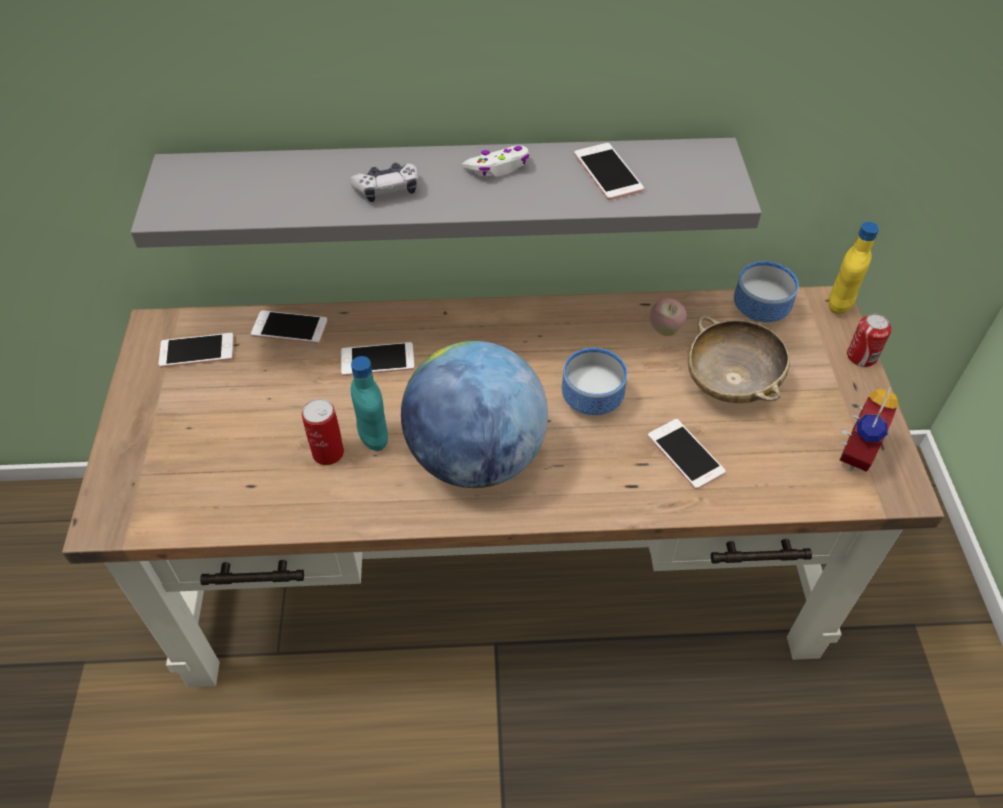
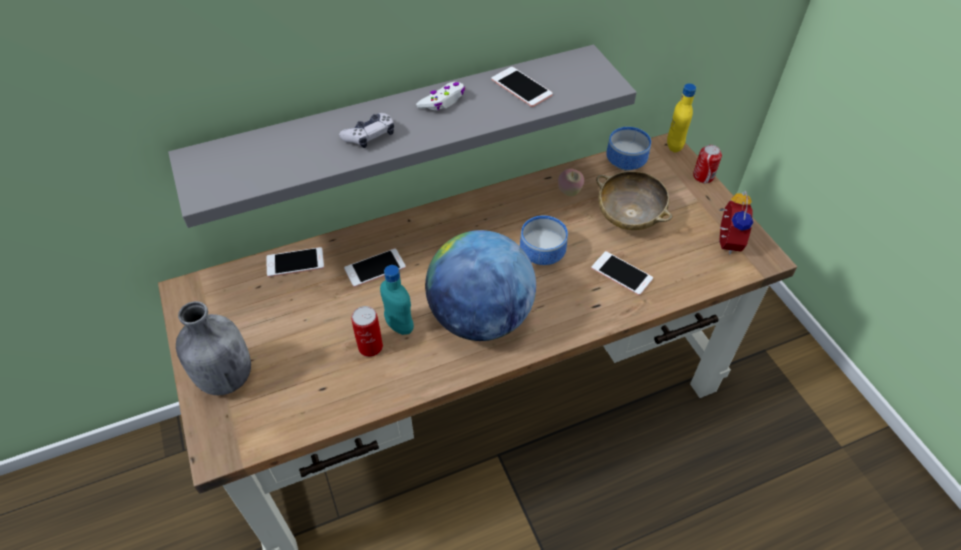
camera: 20 degrees left, 0 degrees up
phone [159,333,234,368] -> none
none -> grey bottle [176,301,251,395]

